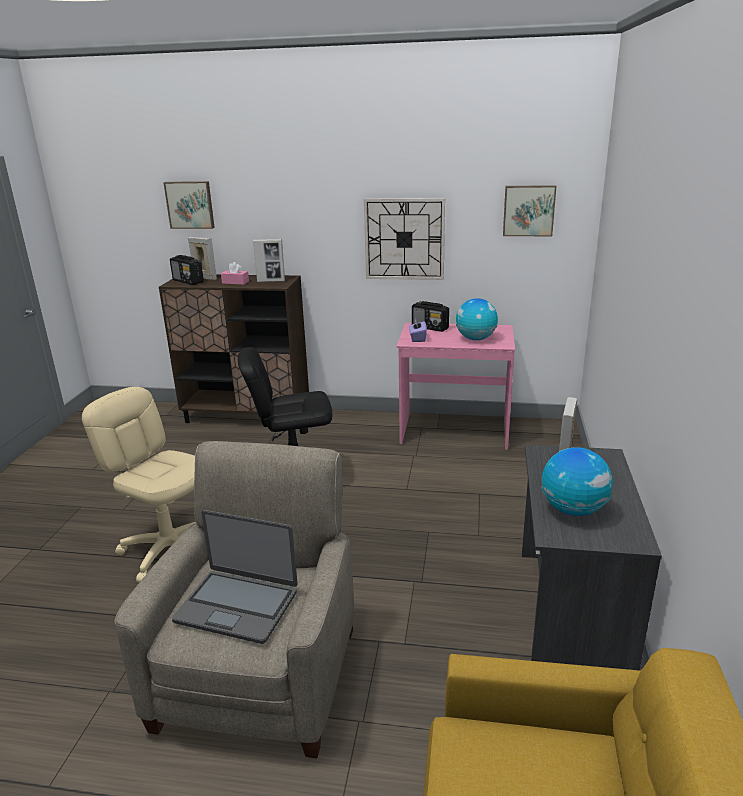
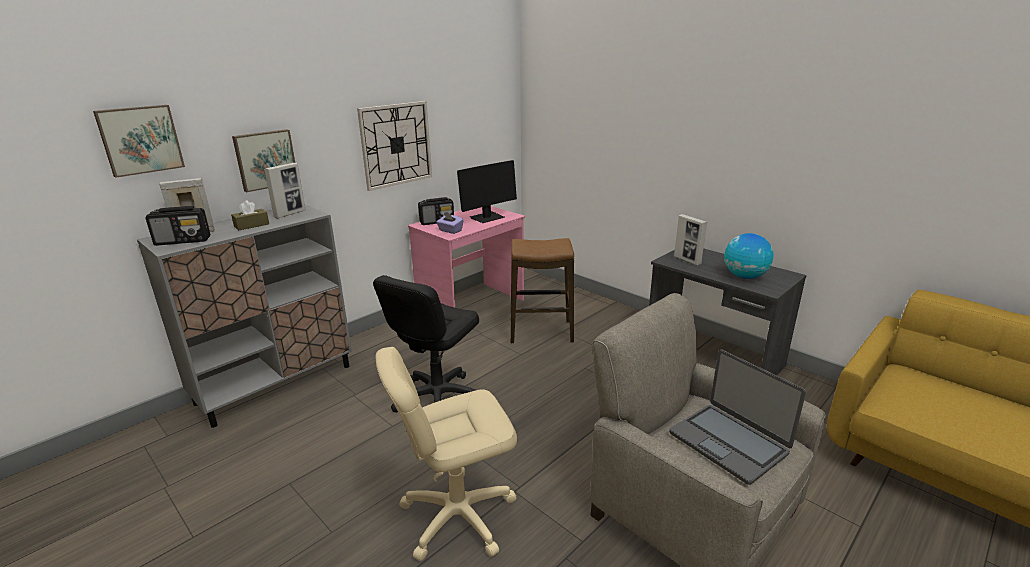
camera: 55 degrees left, 0 degrees up
brown cabinet [159,274,309,423] -> grey cabinet [137,205,352,428]
laptop [172,510,298,644] -> laptop turned 90 degrees clockwise [669,349,806,485]
pink tissue box [221,262,249,285] -> brown tissue box [231,200,269,230]
globe [456,298,498,340] -> monitor [457,160,517,223]
picture [503,185,557,236] -> picture moved to [232,129,295,192]
none -> stool [511,238,574,344]

